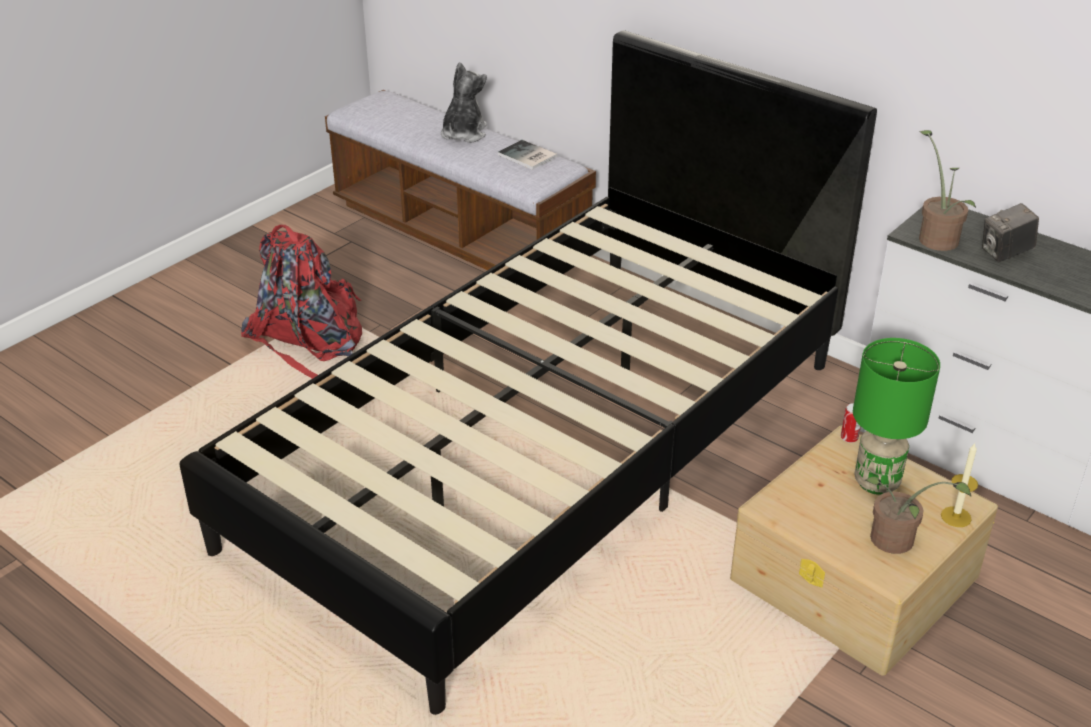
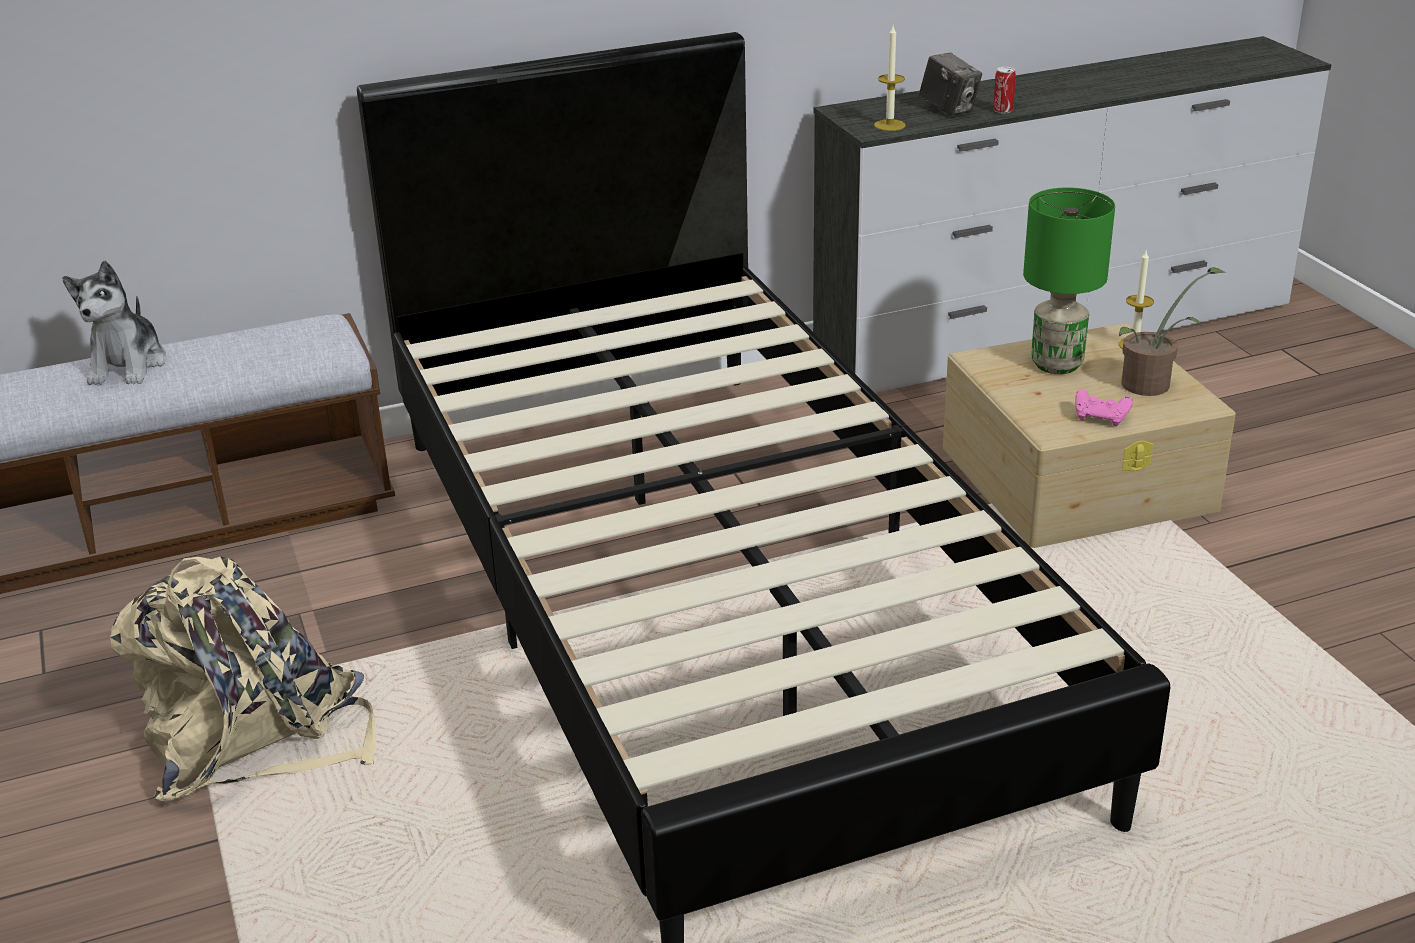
camera: 60 degrees left, 5 degrees down
red backpack [241,225,362,381] -> beige backpack [110,556,376,802]
plush toy [441,62,487,143] -> plush toy turned 135 degrees counterclockwise [62,261,166,385]
book [498,140,557,170] -> none
can [841,403,861,443] -> can moved to [993,67,1016,113]
potted plant [919,130,976,251] -> candle [874,26,906,131]
camera [982,203,1039,262] -> camera turned 45 degrees counterclockwise [919,52,982,116]
none -> pink game controller [1075,389,1133,426]

